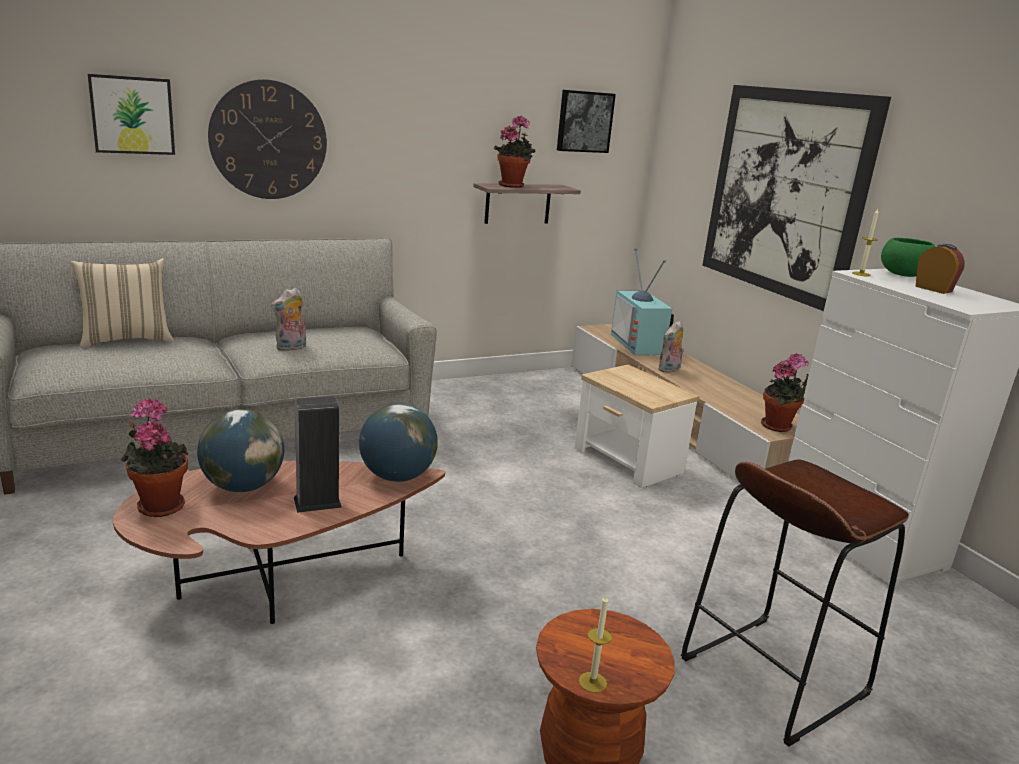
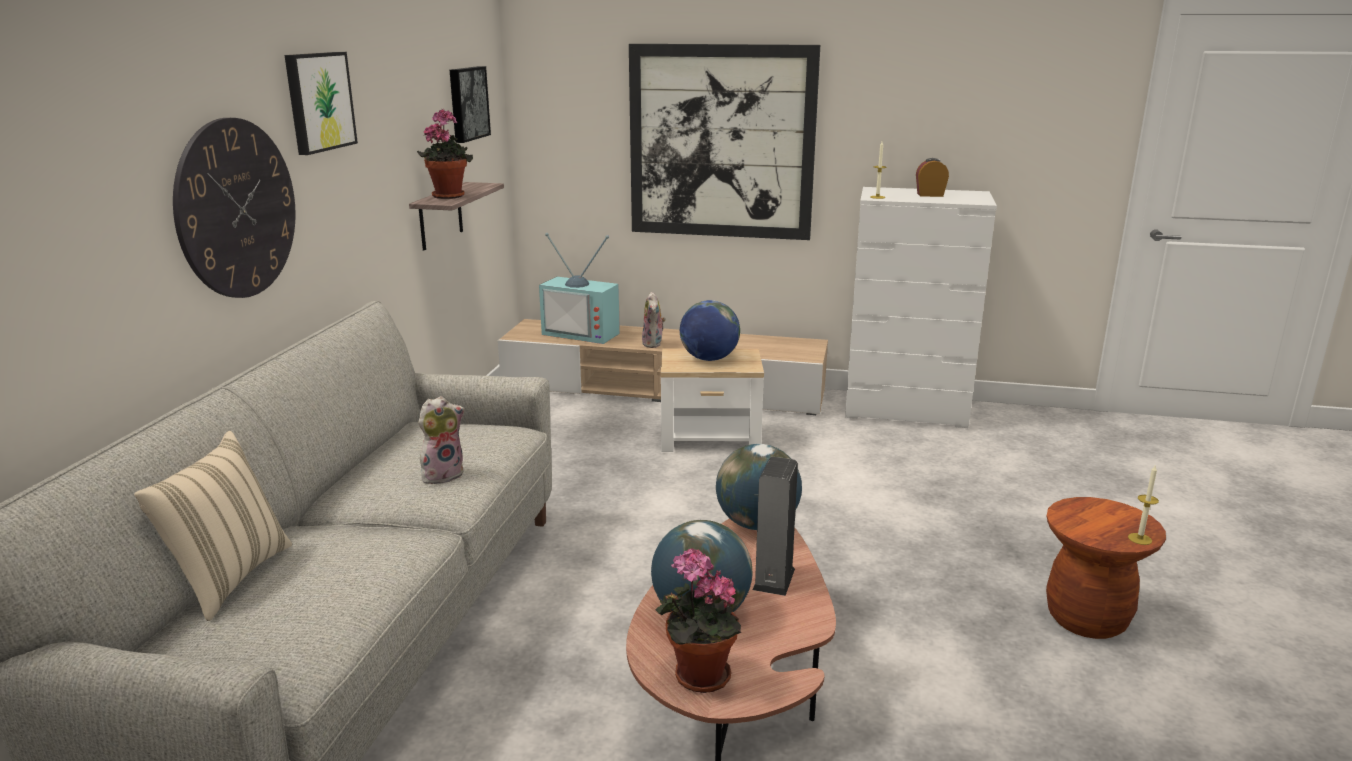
camera: 50 degrees left, 0 degrees up
picture [88,74,175,155] -> picture moved to [284,52,358,155]
plush toy [271,288,306,351] -> plush toy turned 120 degrees counterclockwise [418,396,465,484]
brown stool [681,459,909,747] -> none
potted plant [761,353,809,432] -> none
green bowl [881,238,935,277] -> none
none -> globe [680,300,740,361]

